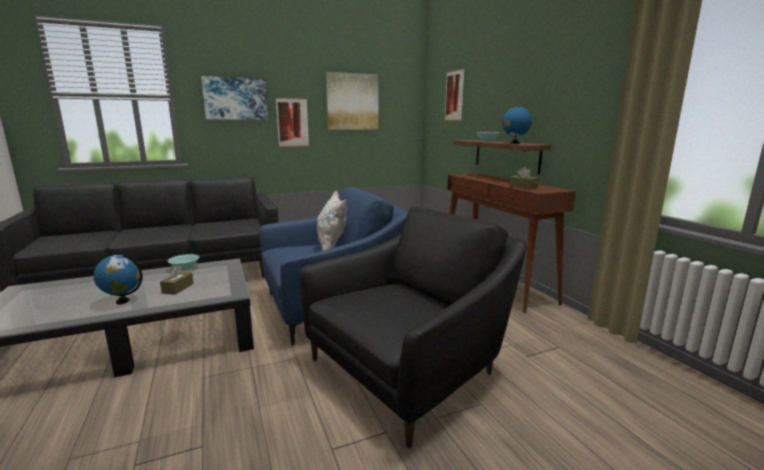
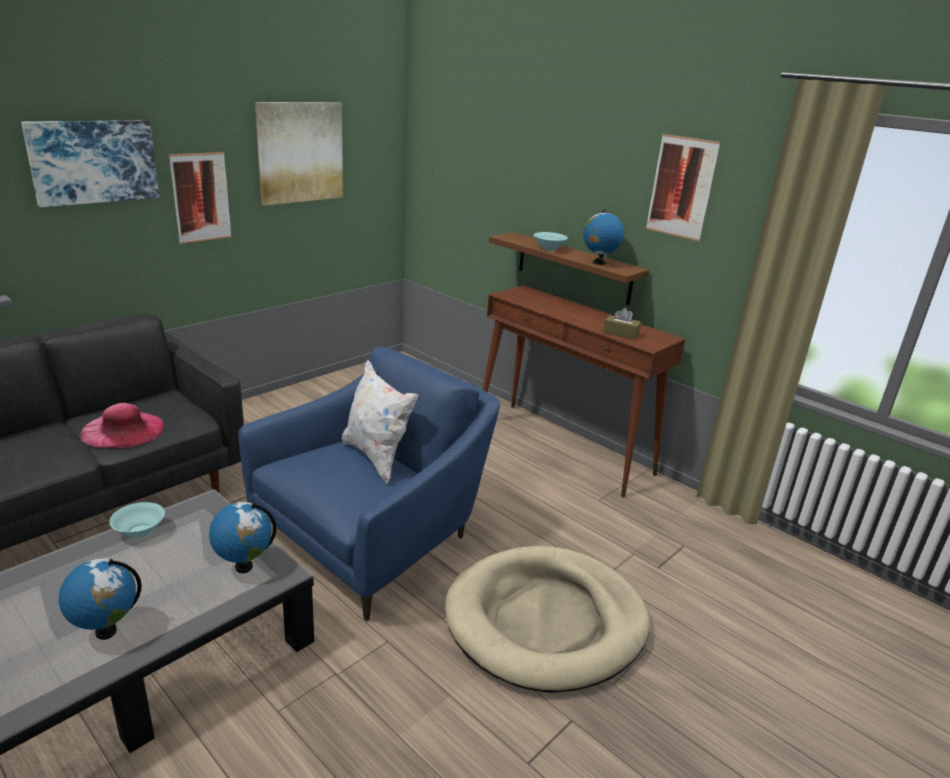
camera: 25 degrees left, 10 degrees up
brown tissue box [160,266,194,295] -> none
black armchair [300,207,527,449] -> beige dog bed [445,546,650,693]
picture [444,69,465,121] -> picture moved to [646,134,721,241]
none -> pink hat [80,403,165,450]
none -> globe [209,502,276,573]

